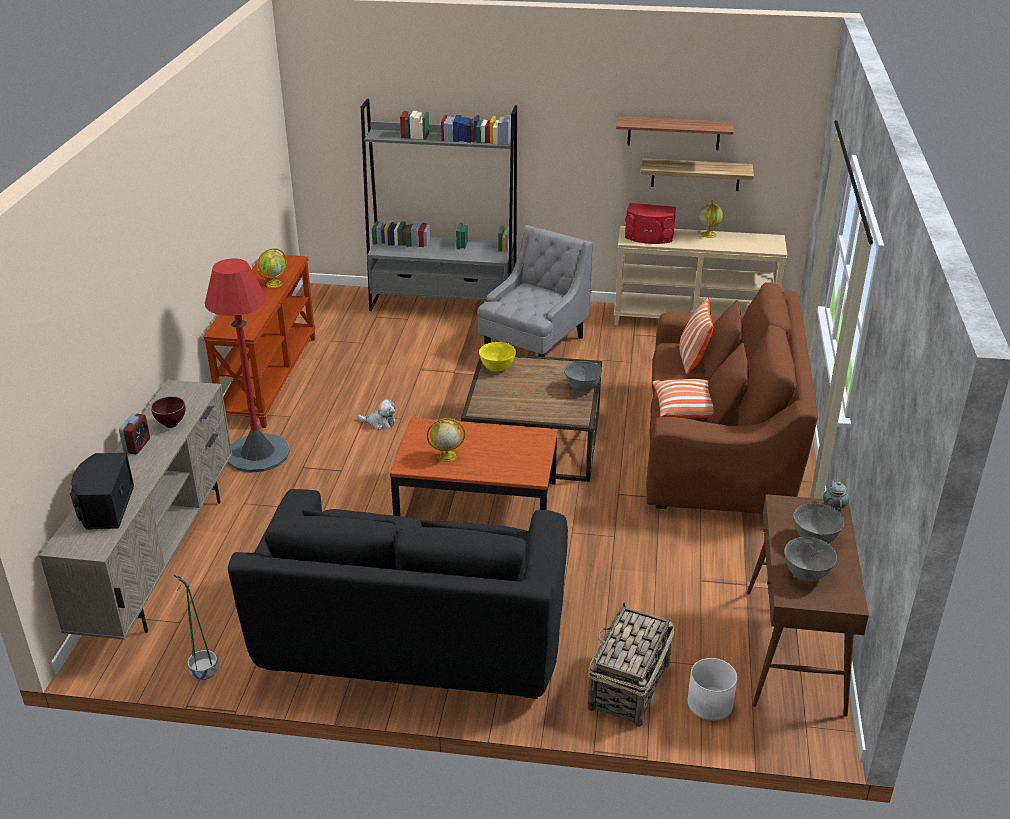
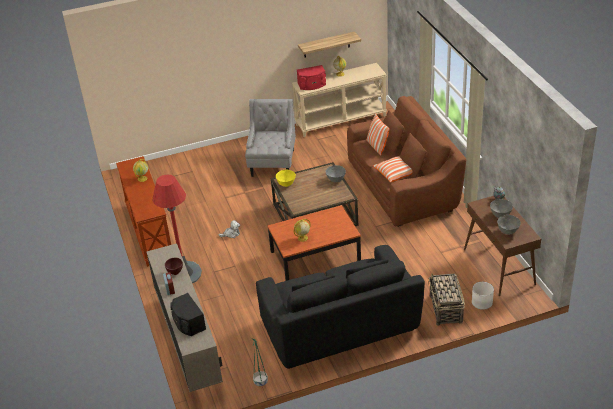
camera: 25 degrees left, 5 degrees up
grey bookcase [361,99,517,311] -> none
shelf [616,116,733,150] -> none

